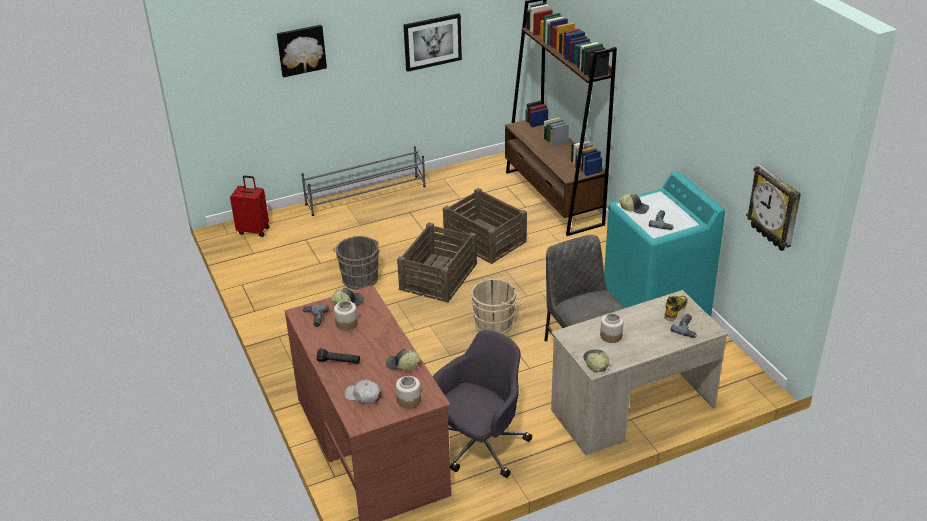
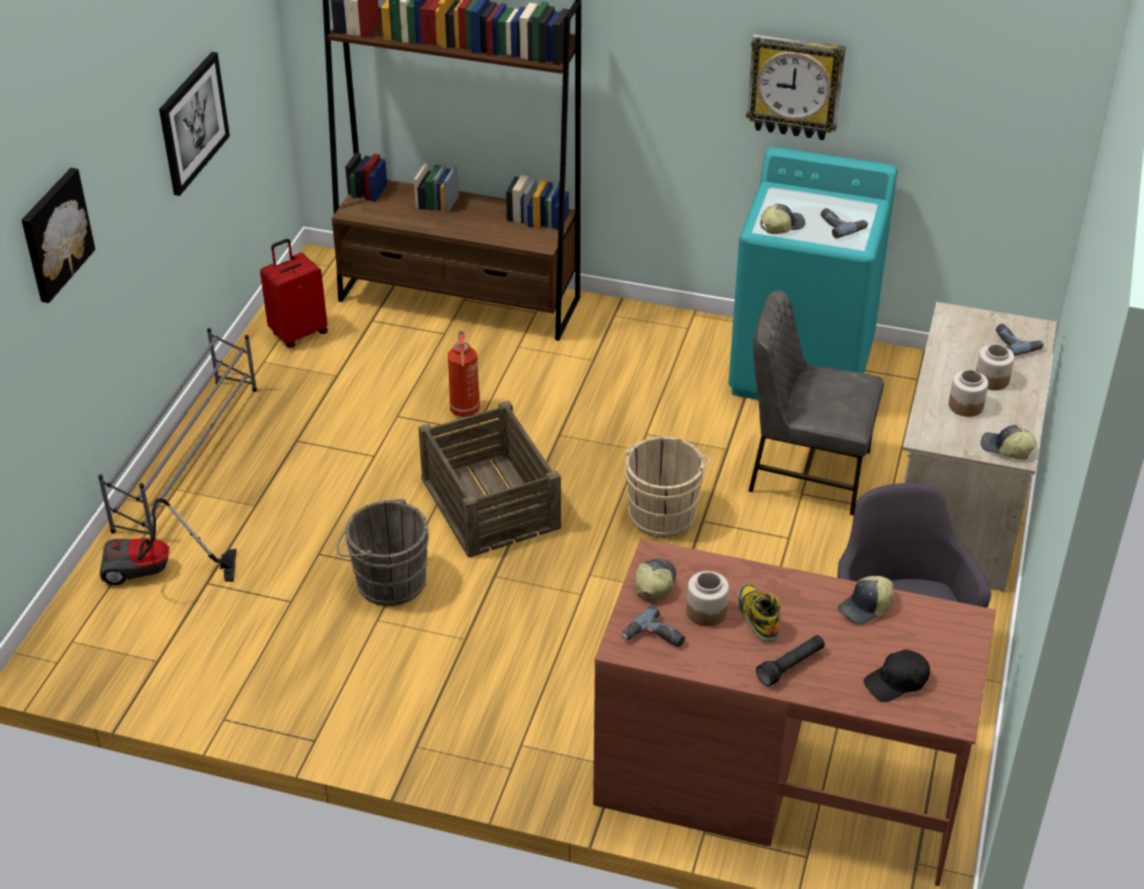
camera: 50 degrees left, 5 degrees up
red suitcase [230,176,270,237] -> red suitcase moved to [260,239,328,348]
white cap [344,379,381,404] -> black cap [864,650,930,702]
jar [396,376,421,409] -> jar moved to [976,344,1014,390]
crate [443,188,527,264] -> fire extinguisher [448,331,480,417]
boot [664,296,688,321] -> boot moved to [737,584,781,643]
wall clock [746,164,801,251] -> wall clock moved to [746,34,846,140]
none -> vacuum cleaner [100,498,237,585]

